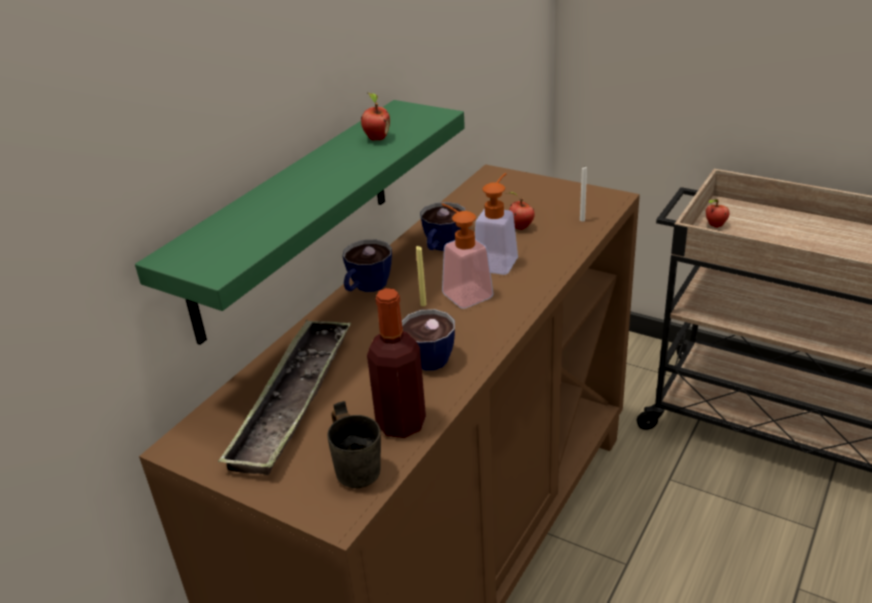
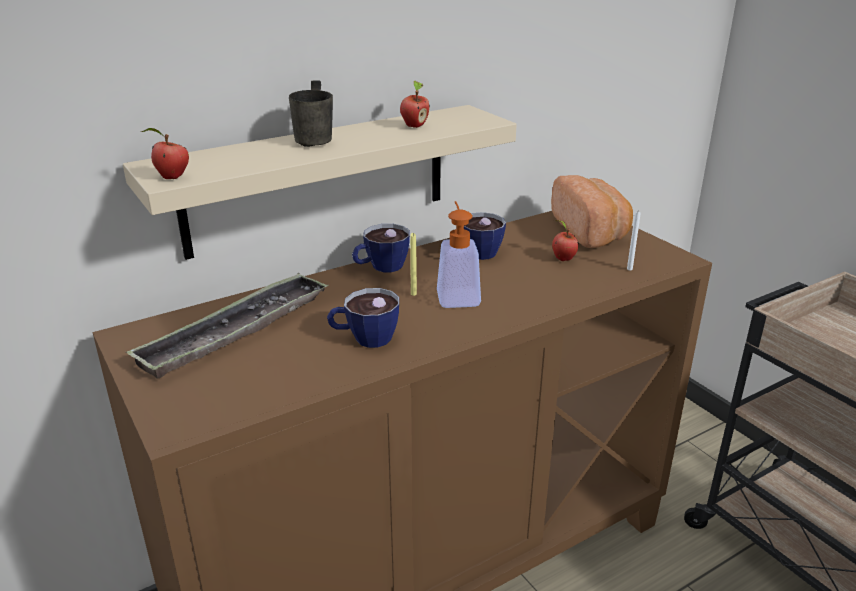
camera: 25 degrees right, 5 degrees down
green shelf [135,100,465,345] -> beige shelf [123,105,517,260]
grey mug [327,401,381,488] -> grey mug moved to [289,80,333,147]
bottle [367,288,426,438] -> none
soap dispenser [475,173,518,275] -> none
apple [706,199,729,228] -> apple moved to [140,128,189,179]
none -> bread [551,175,633,248]

